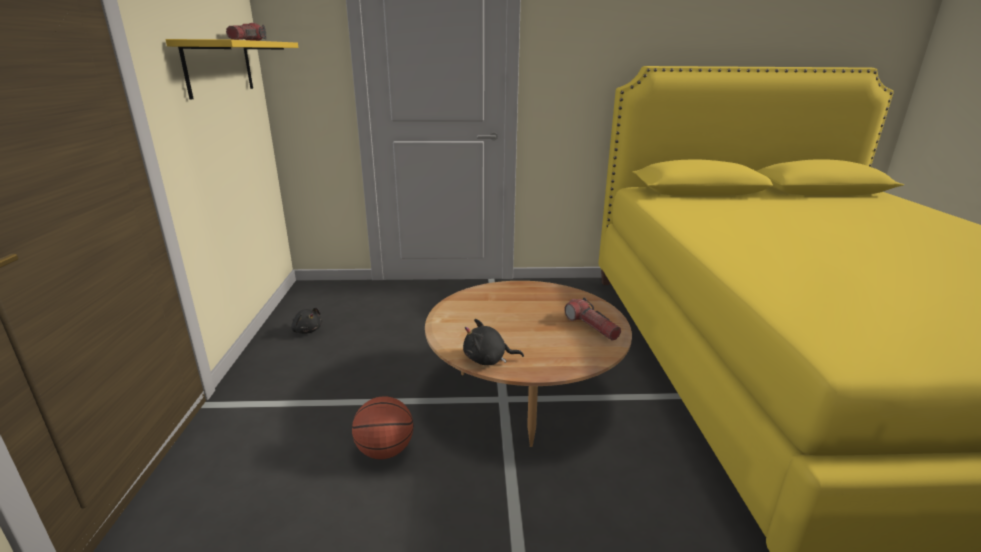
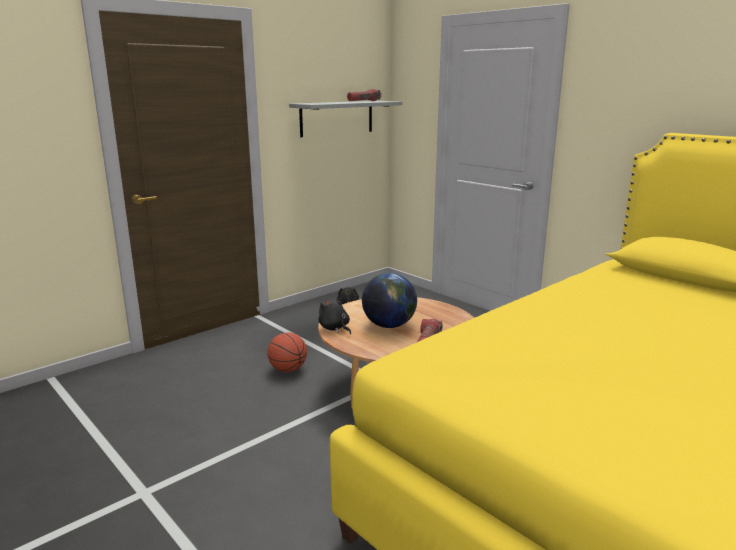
camera: 50 degrees right, 5 degrees down
yellow shelf [165,39,298,100] -> grey shelf [289,101,402,137]
none -> globe [362,273,417,328]

